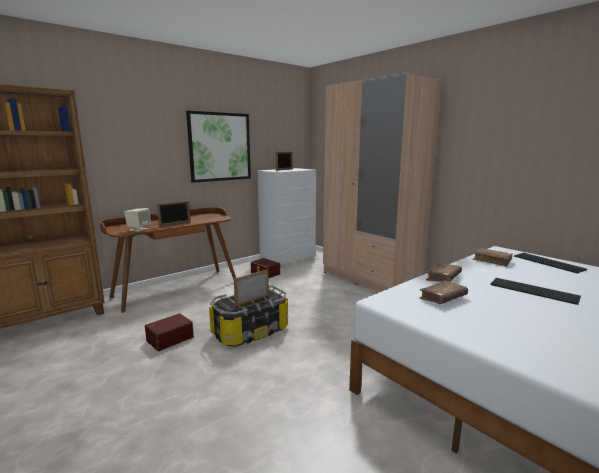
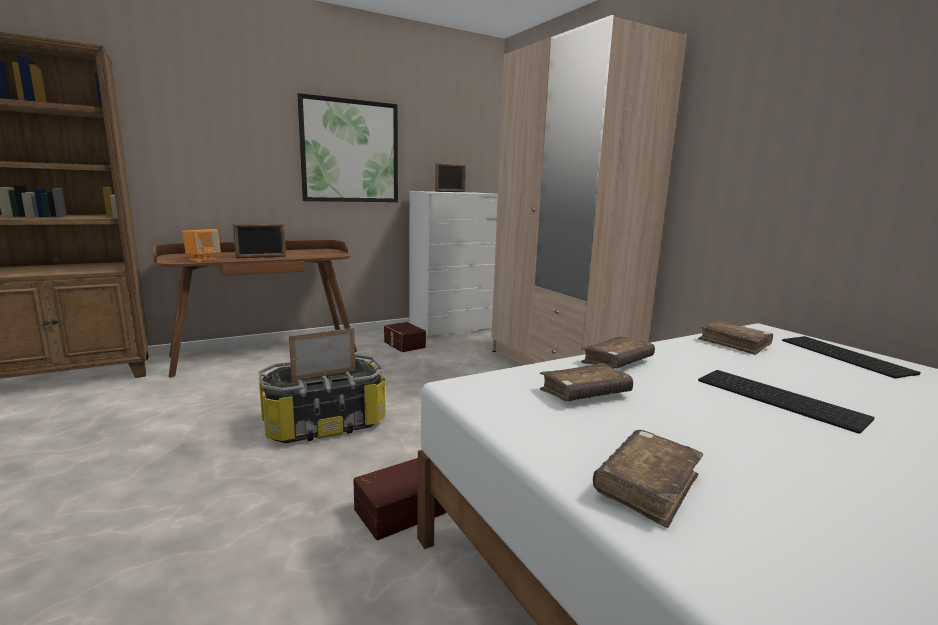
camera: 10 degrees right, 0 degrees up
beige speaker [124,208,151,232] -> orange speaker [182,229,221,262]
brown storage box [145,313,194,351] -> brown storage box moved to [353,458,446,540]
none -> brown book [593,430,703,528]

